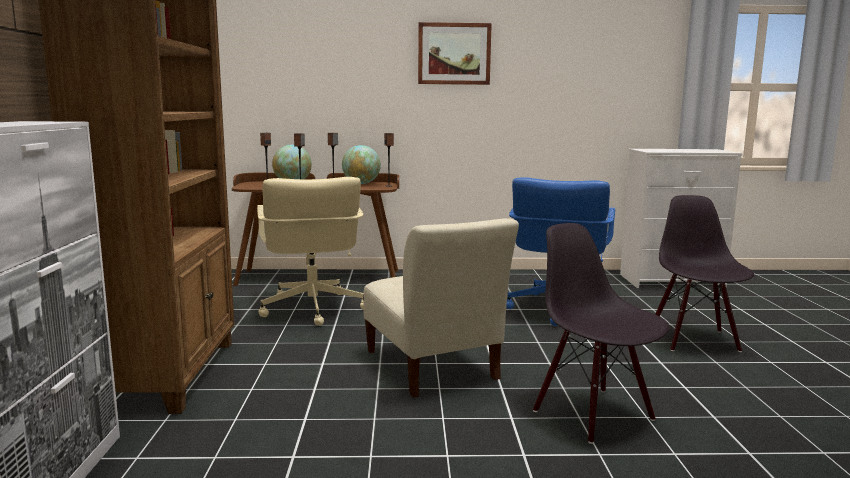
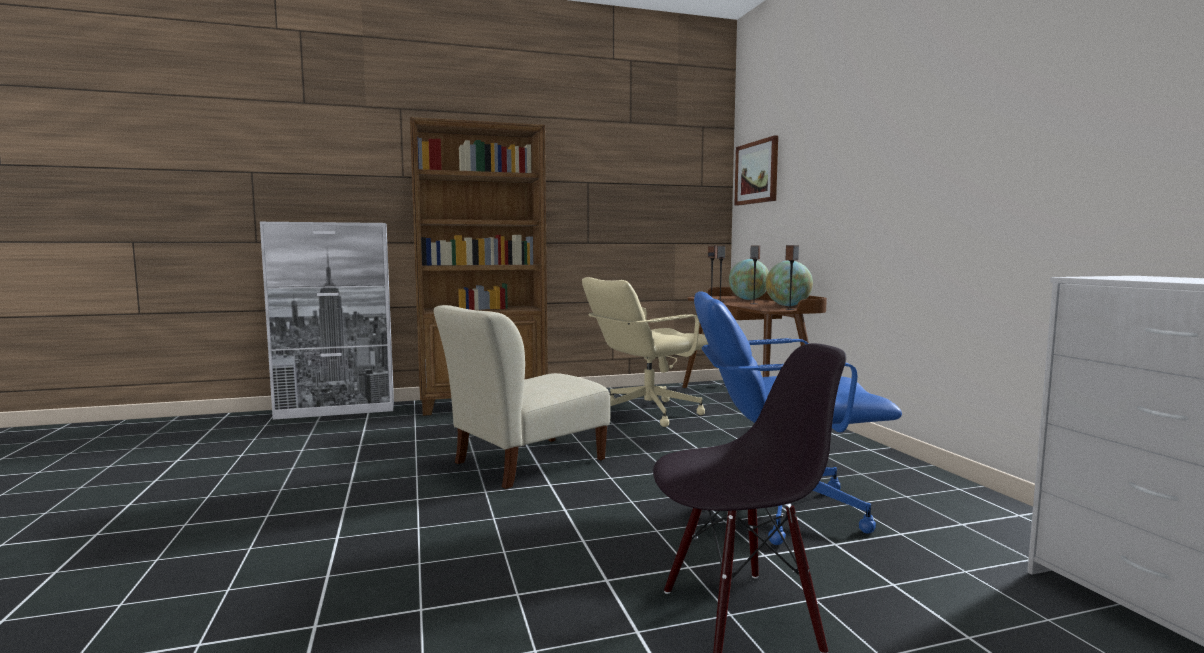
camera: 75 degrees right, 5 degrees down
picture [418,22,492,85] -> picture moved to [734,135,778,206]
black chair [533,223,669,444] -> none

